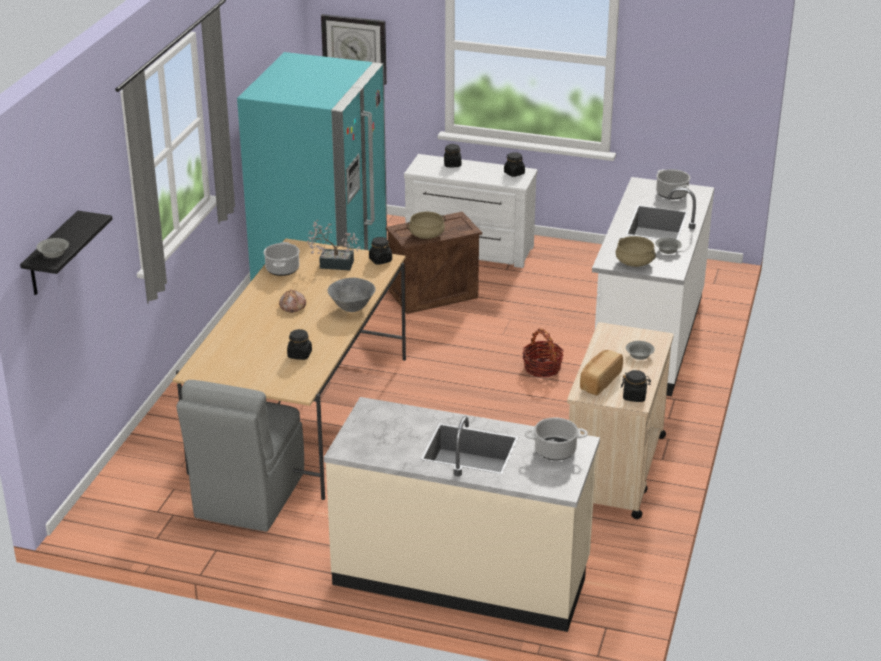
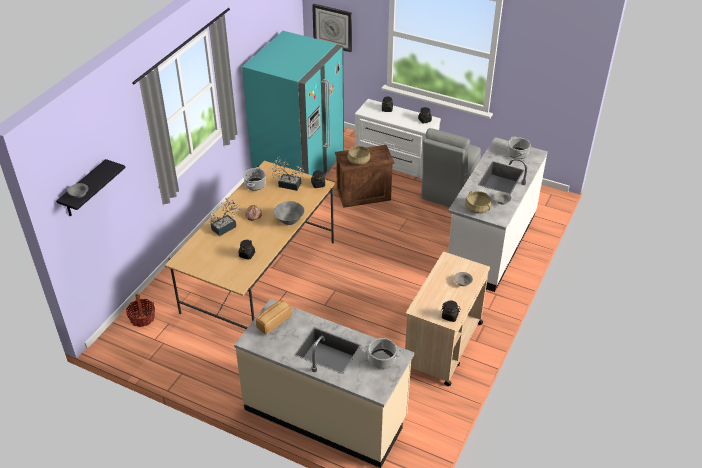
camera: 10 degrees right, 10 degrees up
grey chair [176,380,304,532] -> grey chair moved to [421,128,481,207]
basket [522,328,564,378] -> basket moved to [126,294,155,327]
bread [580,350,623,396] -> bread moved to [256,300,292,335]
none -> potted plant [208,197,241,236]

